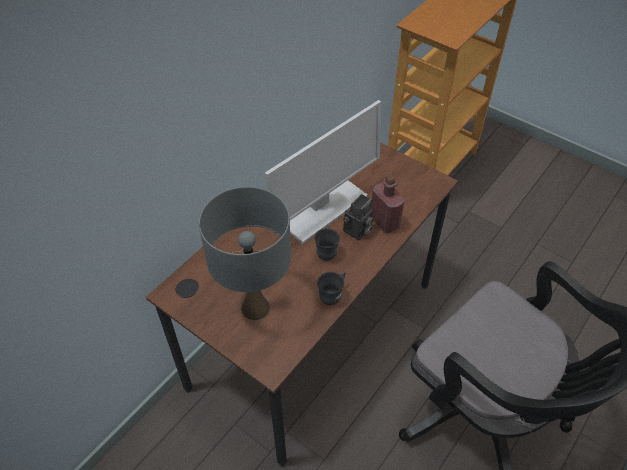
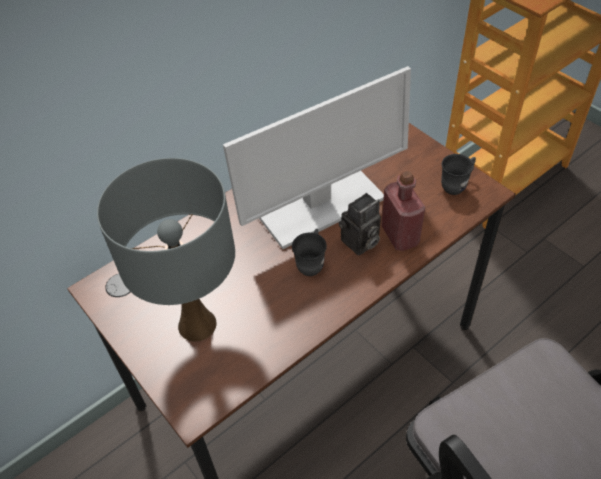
camera: 15 degrees right, 0 degrees up
grey mug [317,271,345,305] -> grey mug moved to [441,154,476,195]

